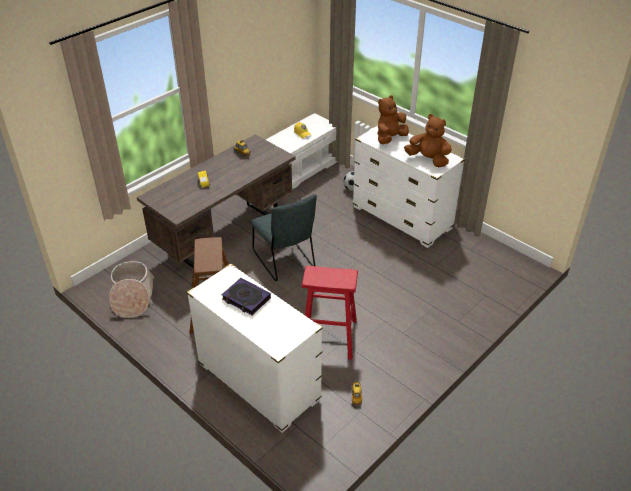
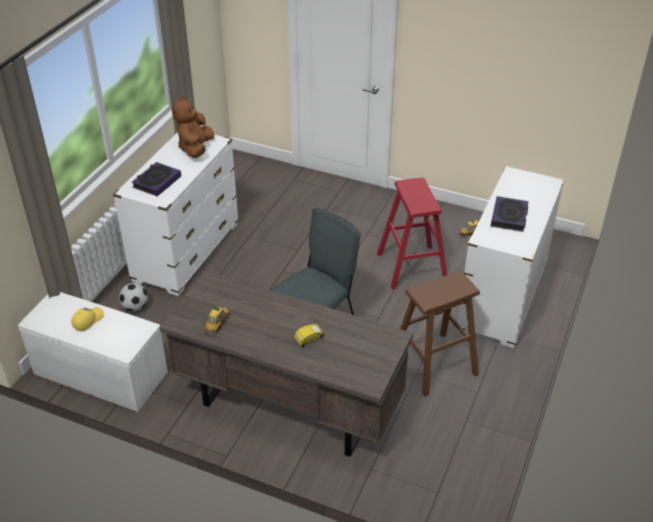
camera: 110 degrees left, 0 degrees up
basket [109,261,154,318] -> none
brown plush toy [377,95,409,144] -> book [132,162,181,197]

